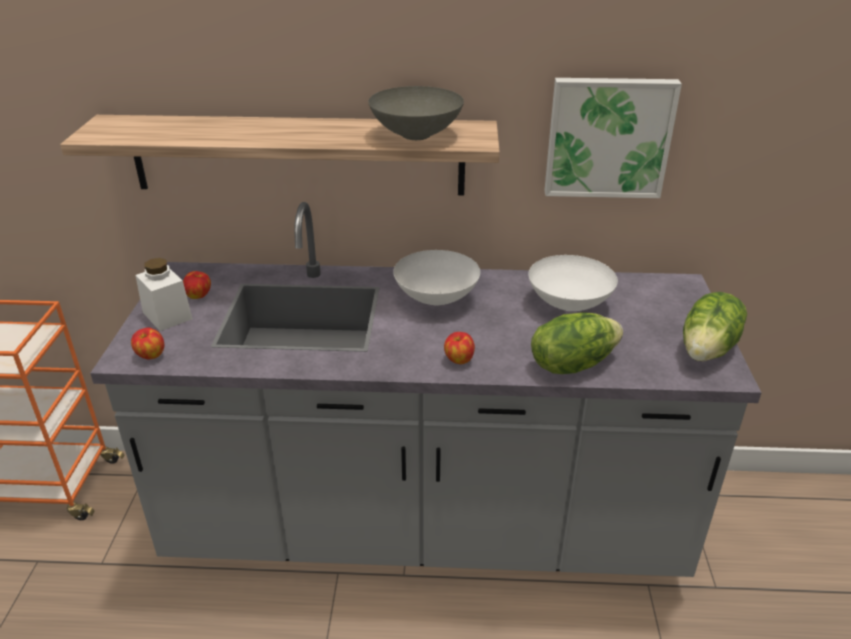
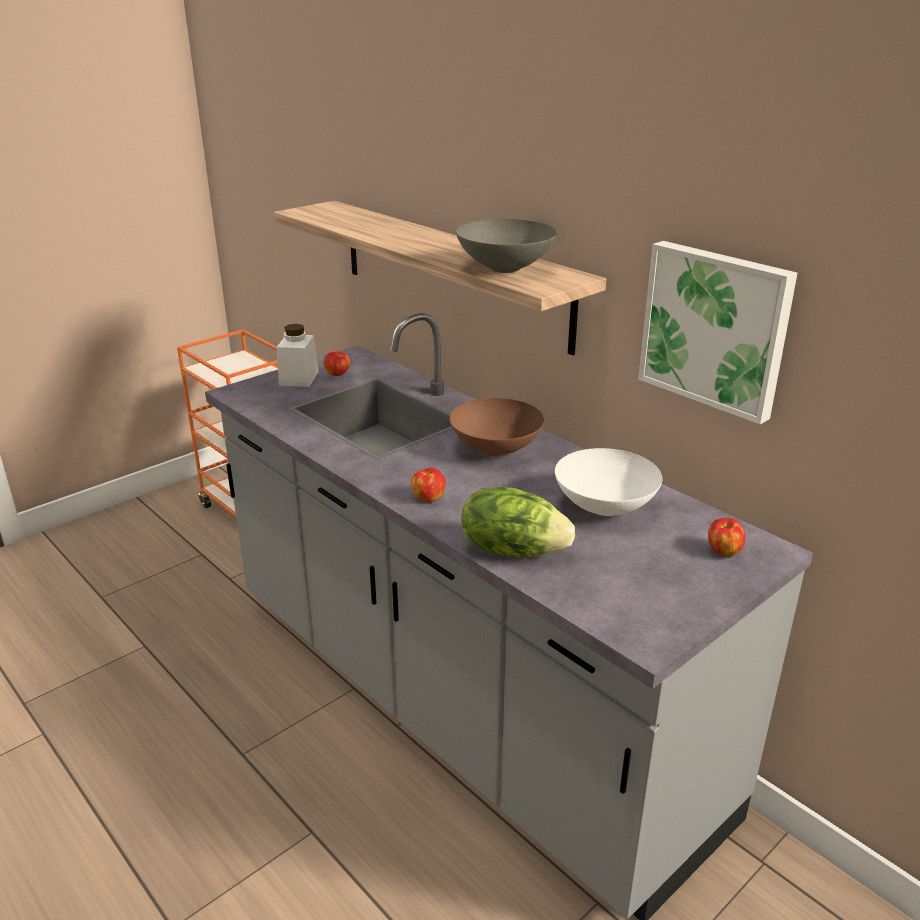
camera: 45 degrees right, 5 degrees down
apple [131,328,164,359] -> apple moved to [708,518,746,557]
white bowl [393,250,480,306] -> brown bowl [449,398,544,456]
lettuce [683,292,747,361] -> none

